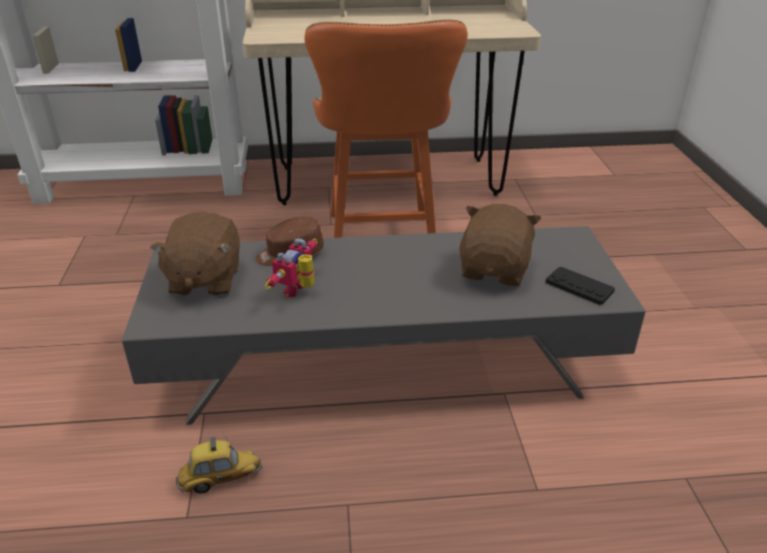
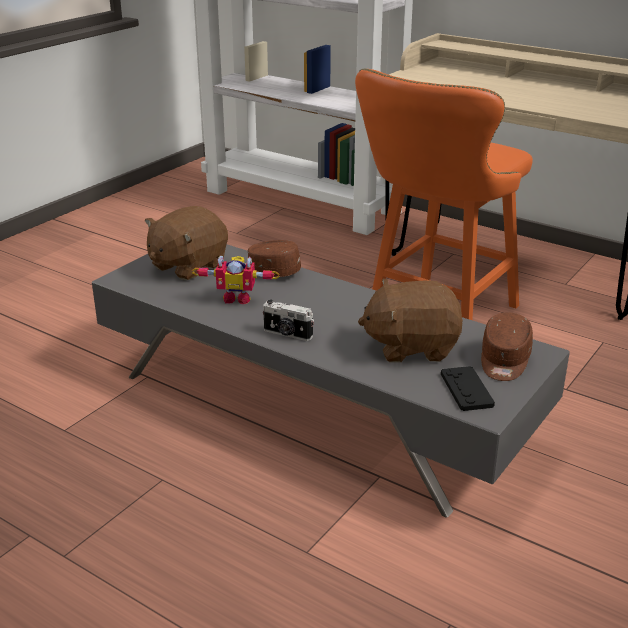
camera: 40 degrees right, 5 degrees down
toy car [176,434,262,493] -> none
toy robot [265,238,318,298] -> toy robot turned 150 degrees counterclockwise [192,255,280,304]
brown plush toy [459,204,541,286] -> brown plush toy turned 150 degrees counterclockwise [358,278,463,362]
none -> camera [263,300,314,341]
none -> brown cap [481,312,533,381]

